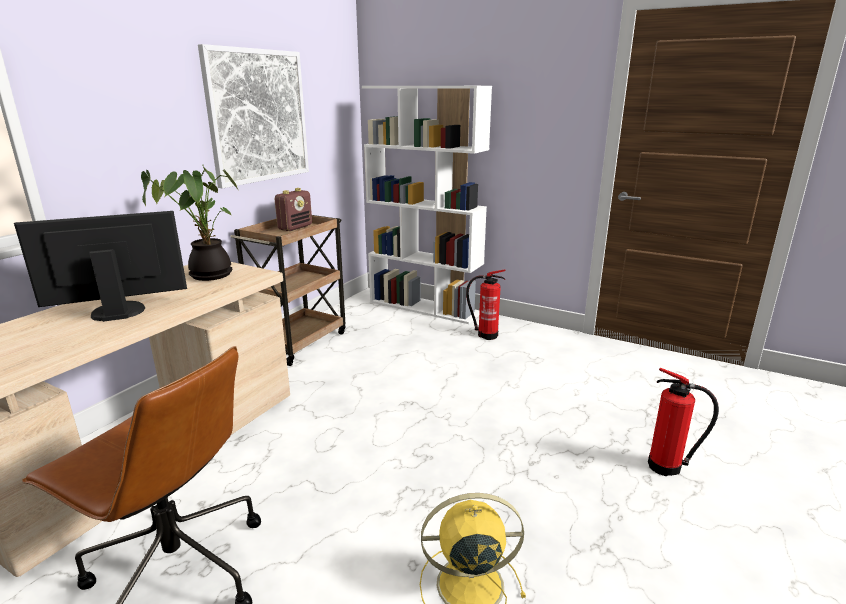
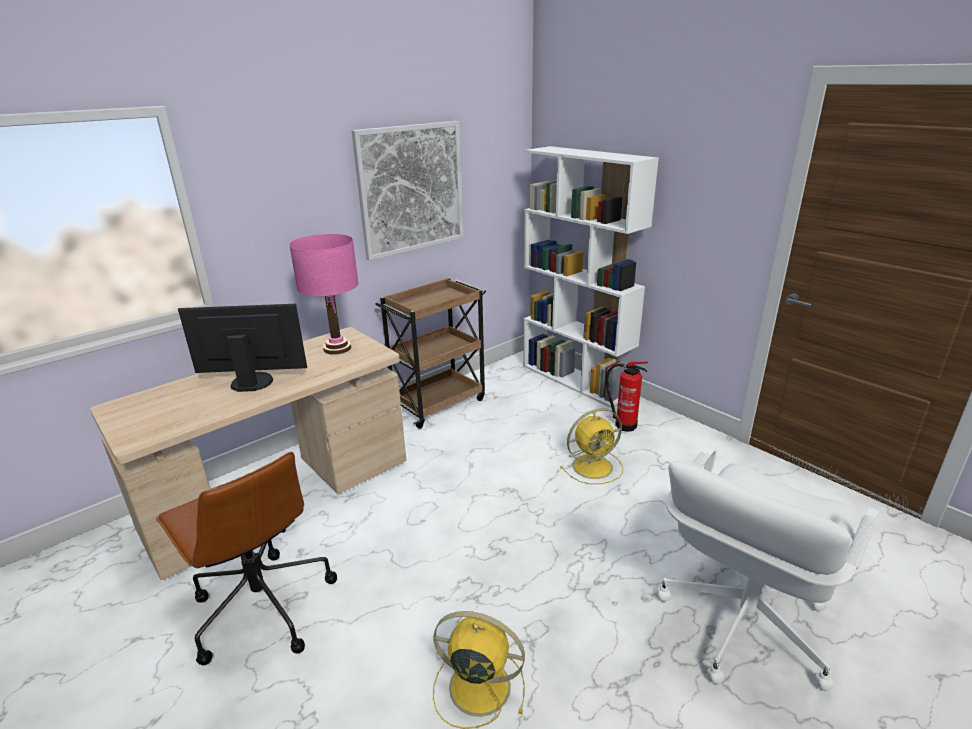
camera: 20 degrees right, 5 degrees up
potted plant [141,165,240,281] -> pink table lamp [289,234,359,355]
radio [275,188,312,231] -> none
fire extinguisher [648,368,719,476] -> white office chair [657,447,879,691]
none -> yellow fan [560,408,623,484]

